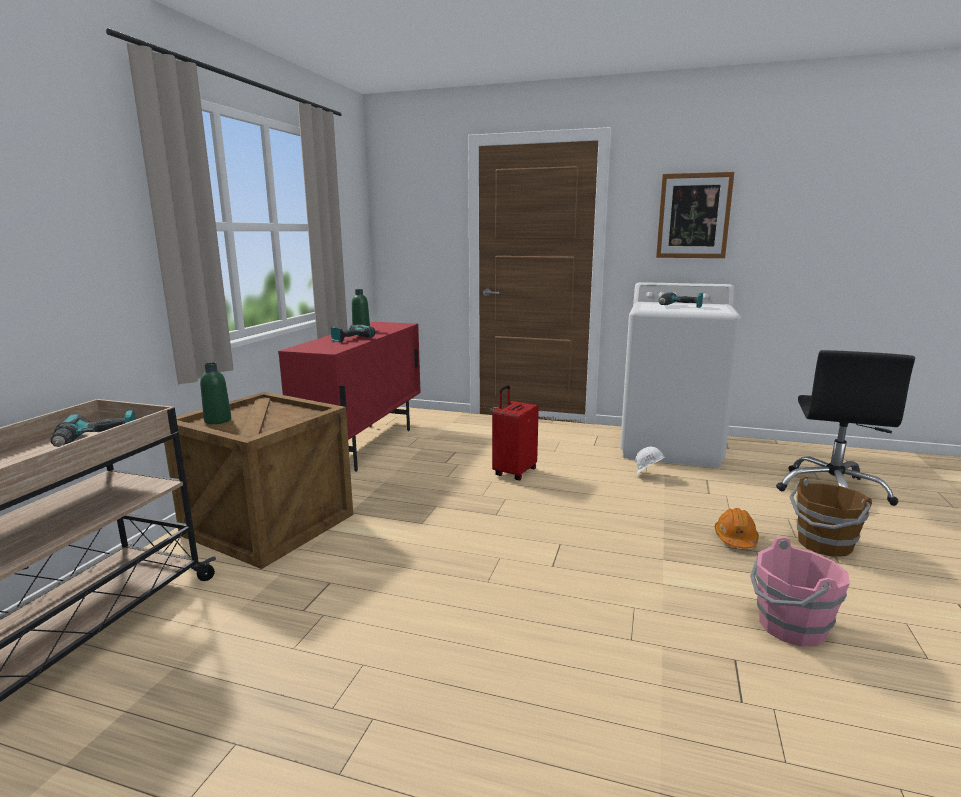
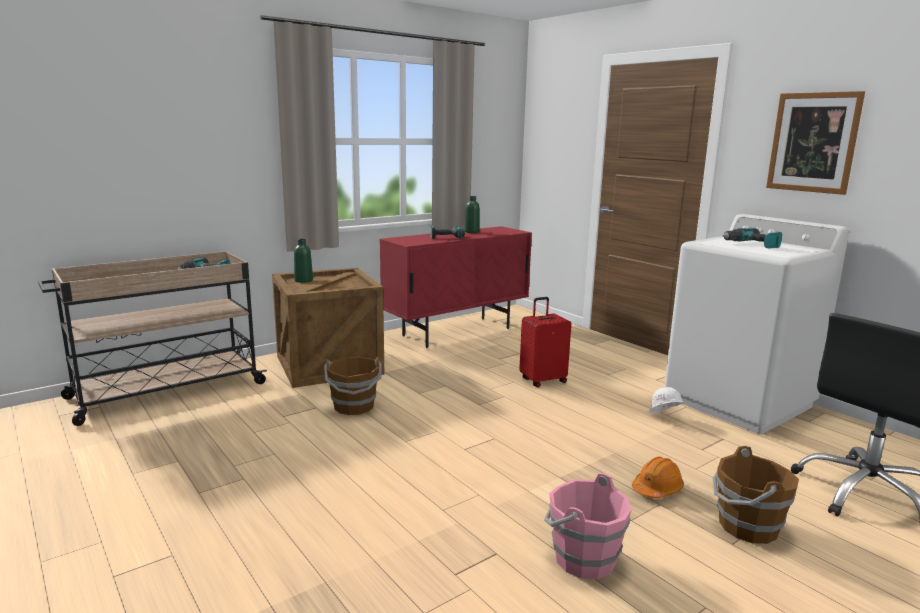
camera: 35 degrees right, 0 degrees up
none -> brown bucket [324,357,382,415]

